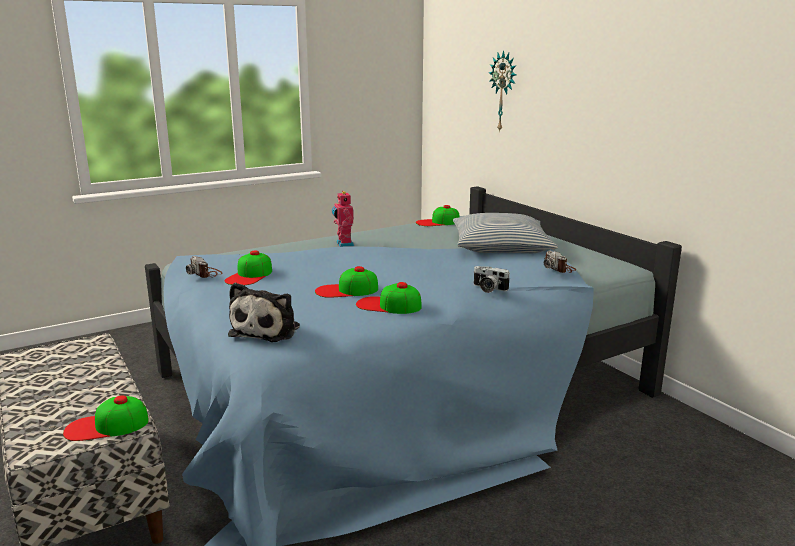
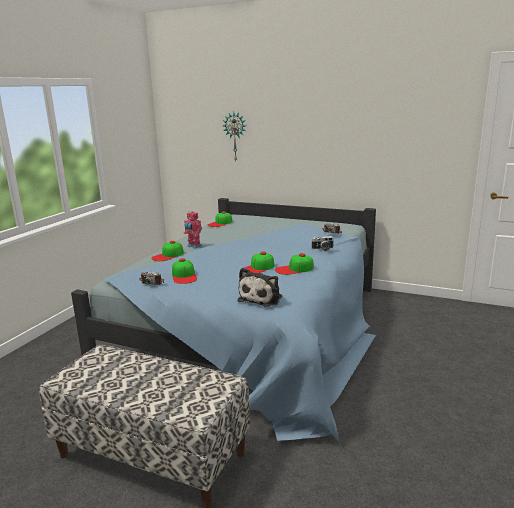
camera: 35 degrees left, 0 degrees up
cap [63,395,149,441] -> cap moved to [151,241,184,261]
plush toy [228,282,300,342] -> plush toy turned 45 degrees clockwise [238,268,282,307]
pillow [453,213,558,253] -> none

